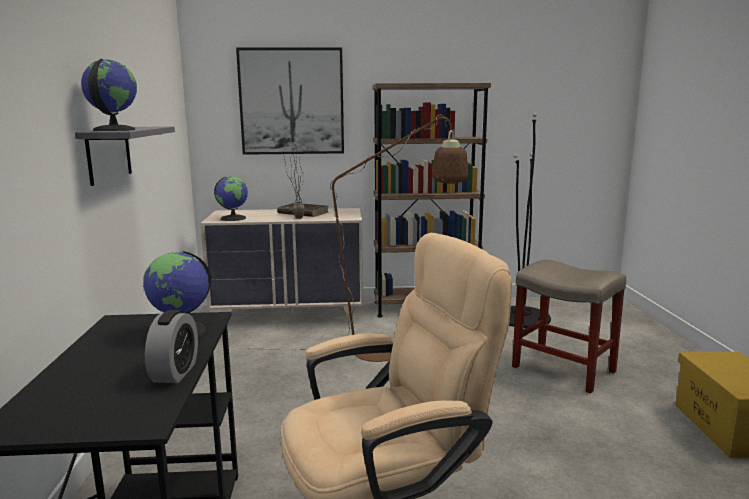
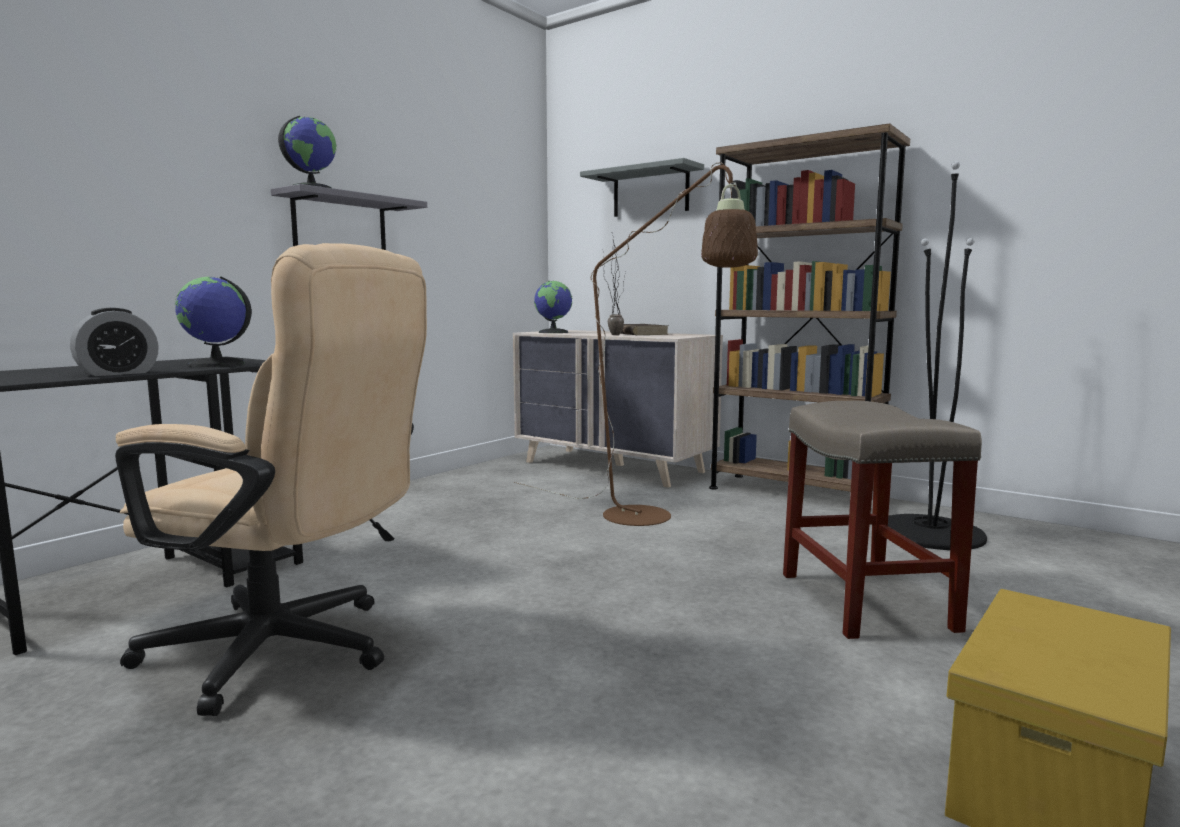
camera: 40 degrees right, 5 degrees down
picture [236,47,344,155] -> grey shelf [580,158,704,217]

